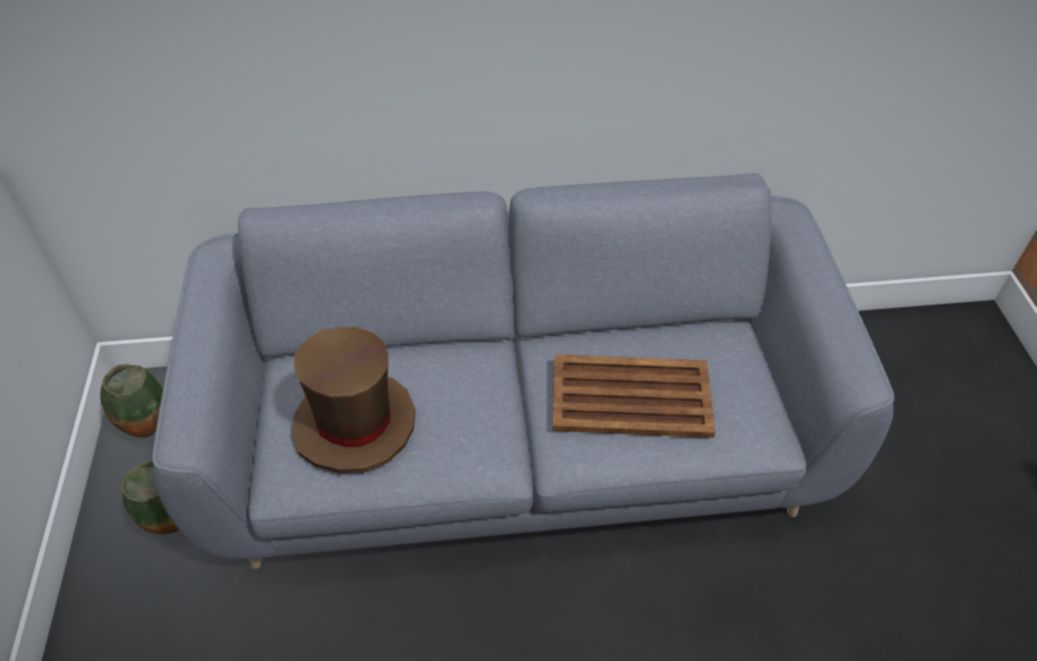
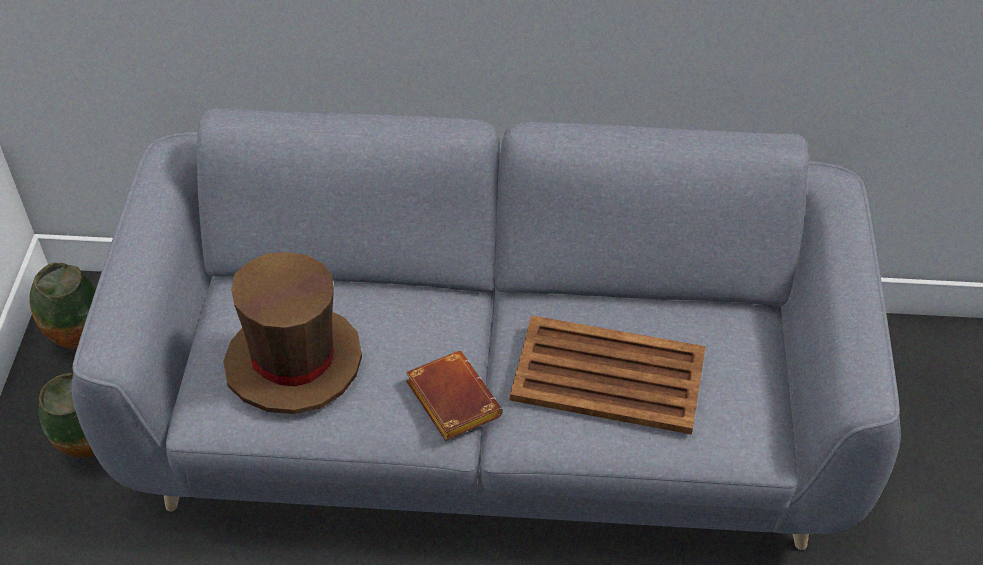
camera: 10 degrees right, 0 degrees up
none -> brown book [406,351,503,441]

